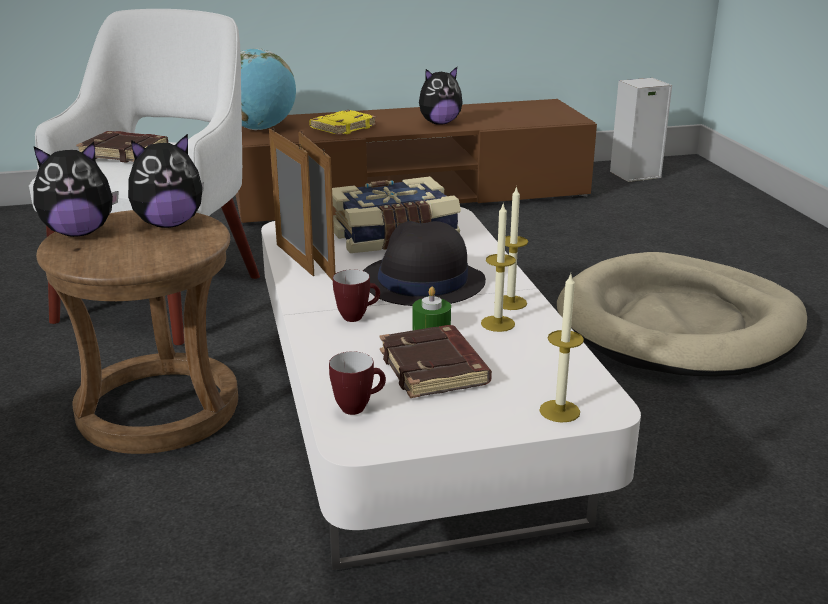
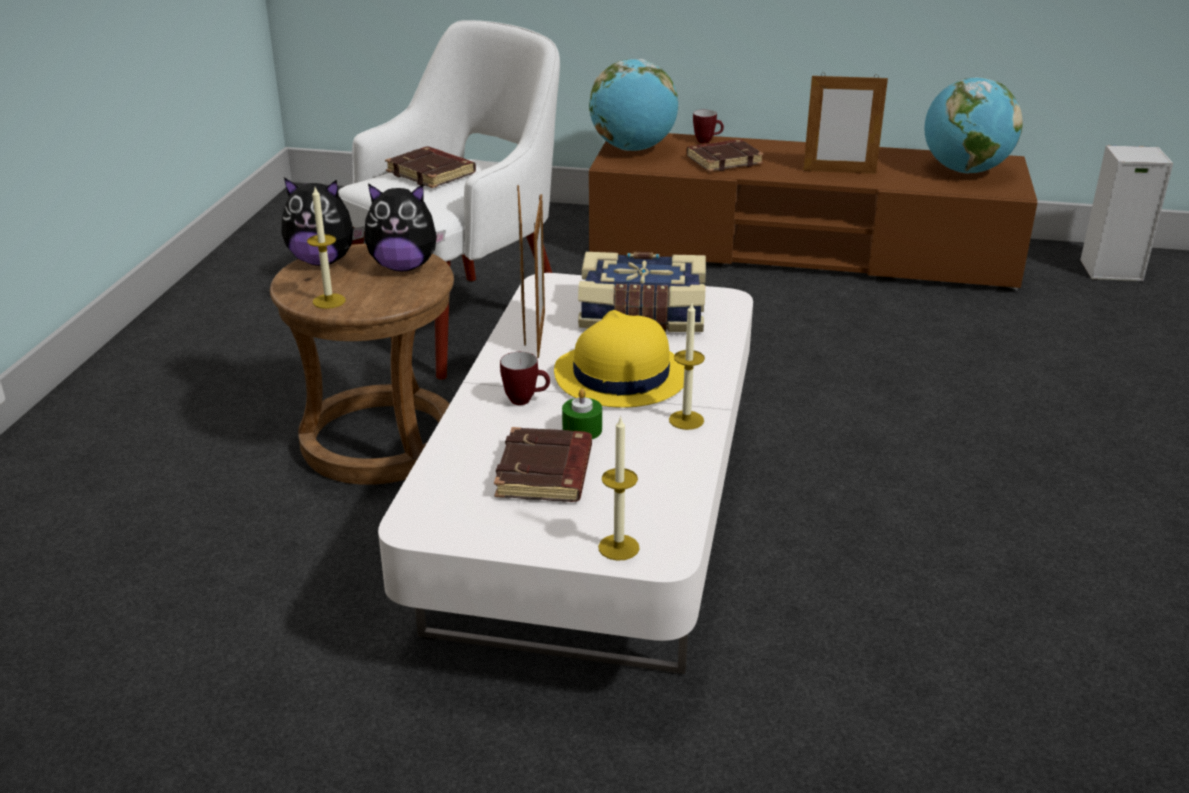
camera: 25 degrees right, 5 degrees up
yellow book [309,110,377,135] -> brown book [686,139,764,172]
mug [329,351,386,415] -> mug moved to [693,110,724,143]
black hat [363,221,486,306] -> yellow hat [554,310,684,408]
plush toy [419,67,463,125] -> picture frame [803,73,888,174]
candle [481,204,516,332] -> candle moved to [307,187,345,309]
beige dog bed [557,252,807,376] -> none
none -> globe [924,77,1023,174]

